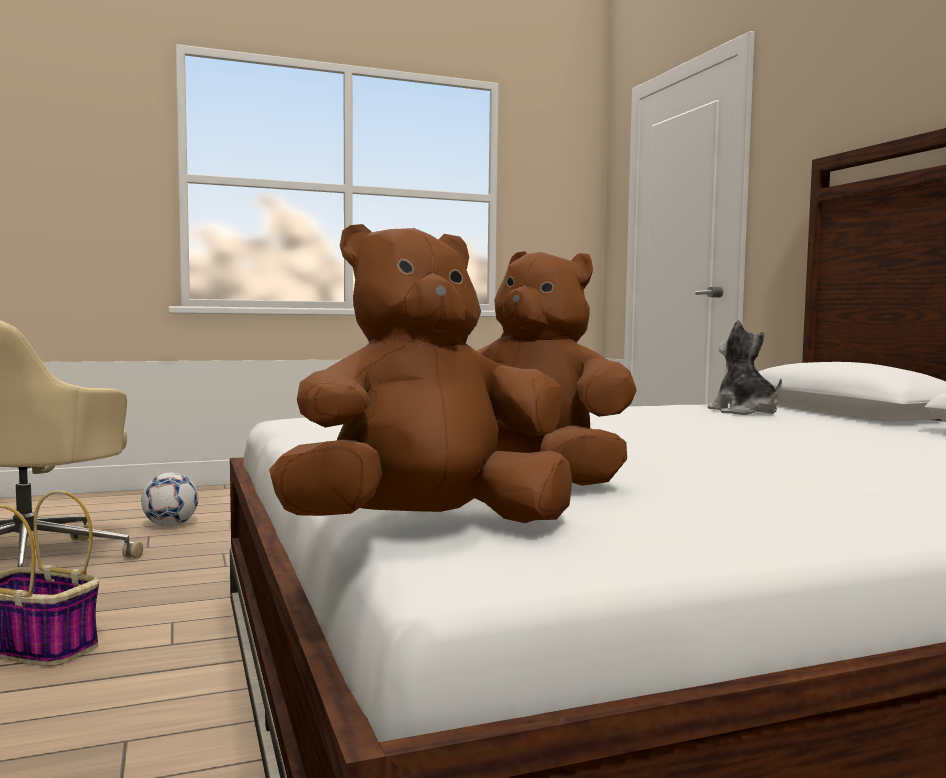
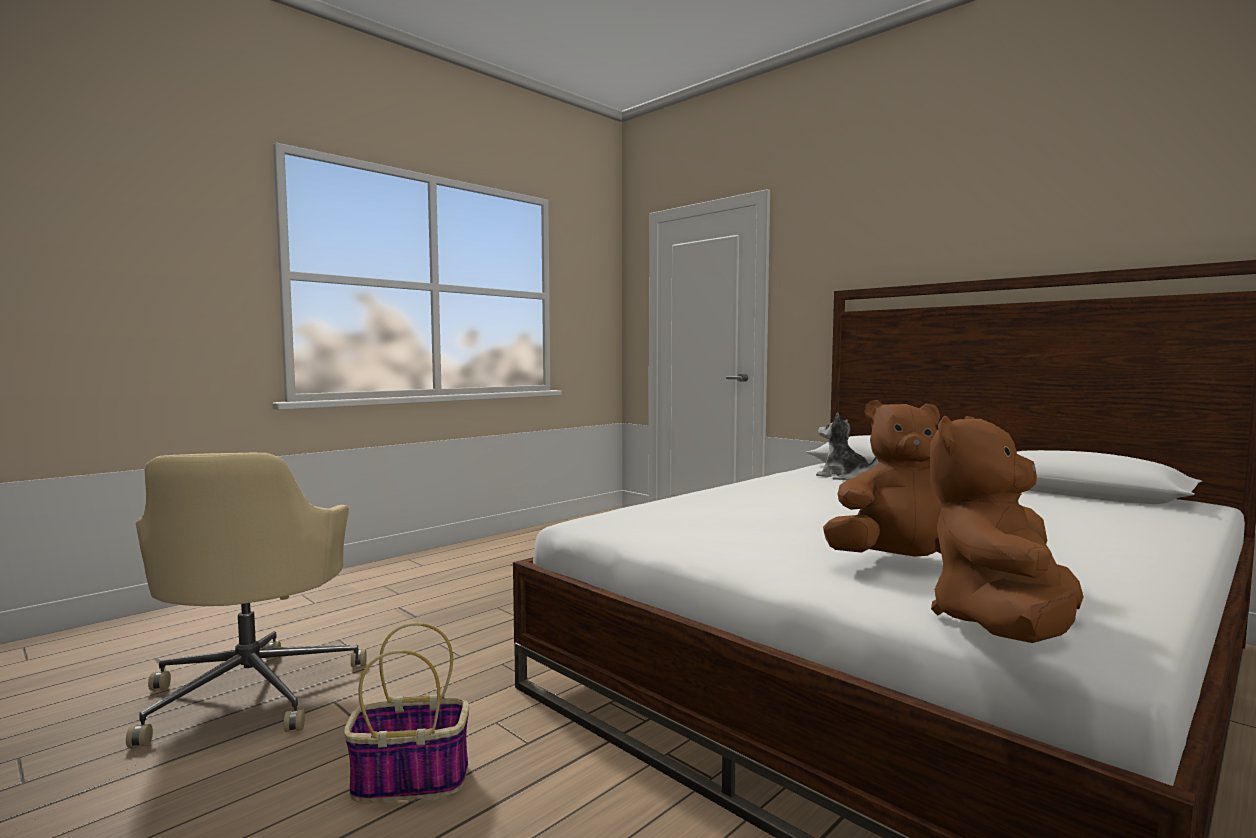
camera: 25 degrees left, 0 degrees up
football [141,473,198,527] -> none

